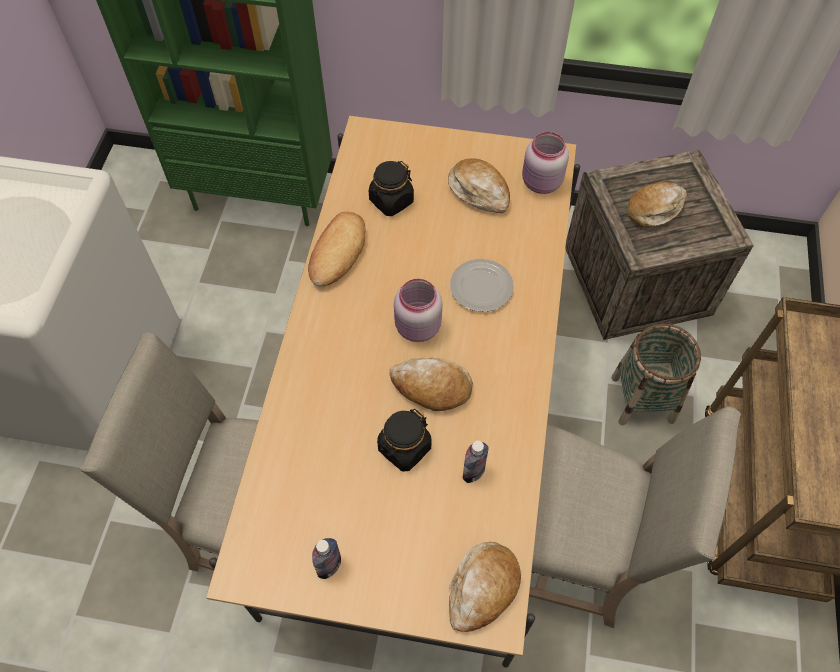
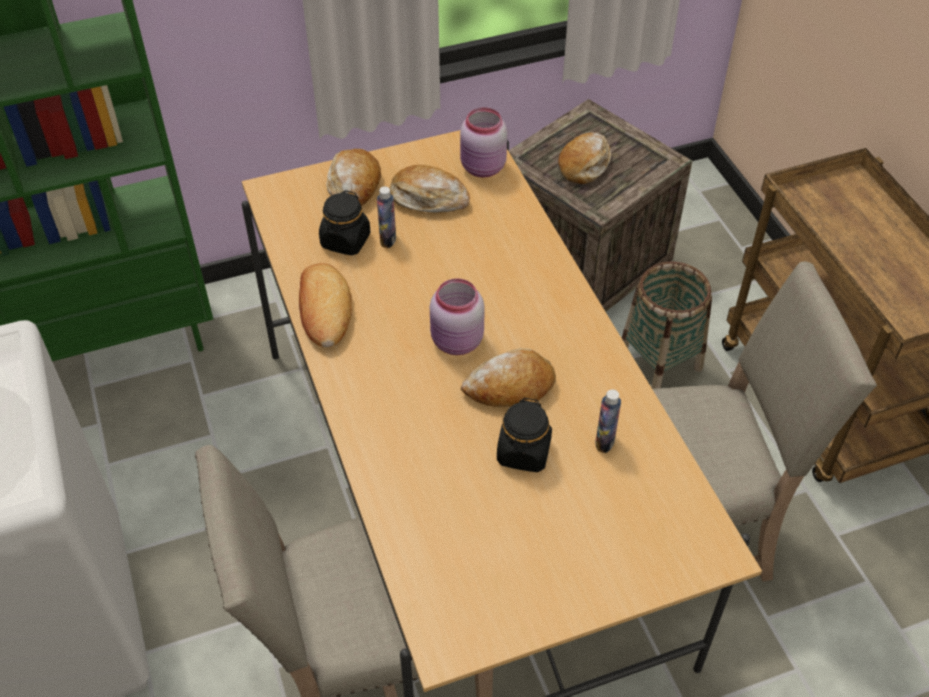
camera: 30 degrees left, 10 degrees down
bottle [312,538,341,579] -> bottle moved to [377,186,396,248]
bread [449,542,521,632] -> bread moved to [327,149,381,206]
plate [450,259,514,312] -> none

